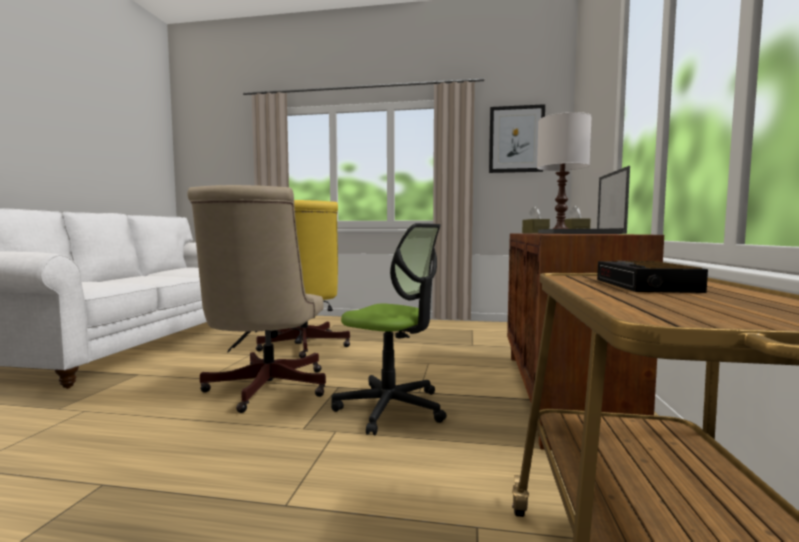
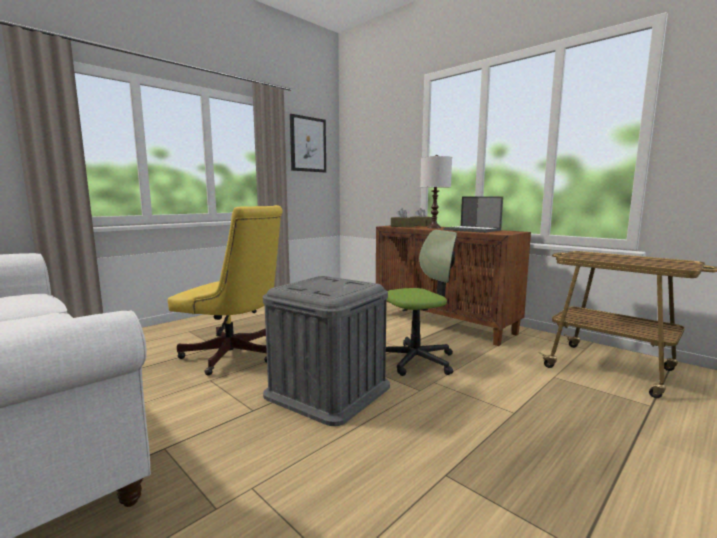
camera: 55 degrees left, 5 degrees up
beige office chair [187,185,326,413] -> grey storage box [263,276,390,426]
alarm clock [597,261,708,293] -> none

